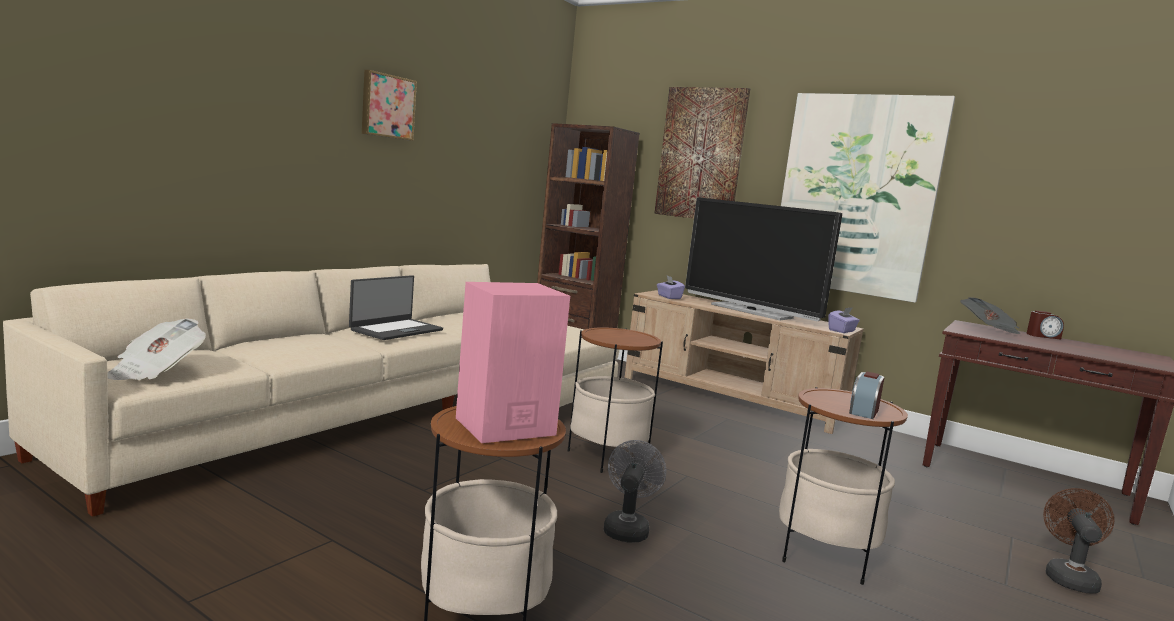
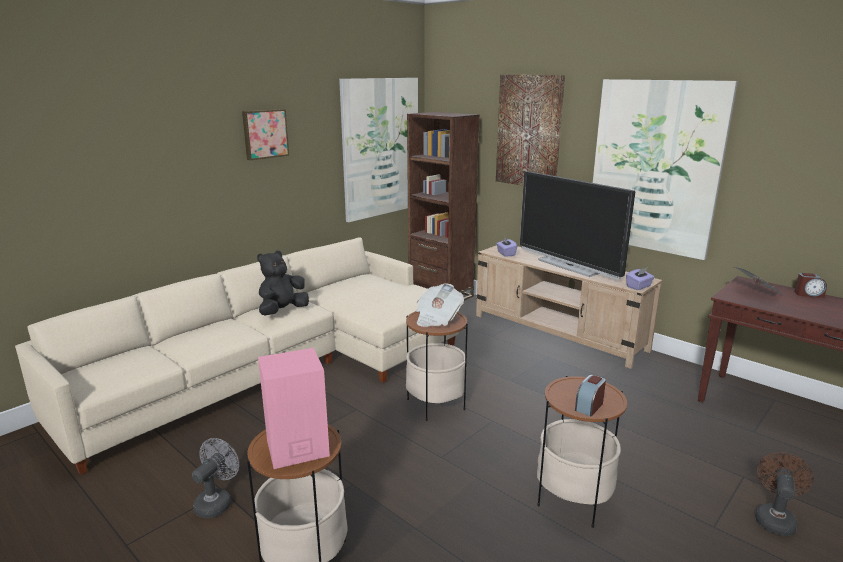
camera: 10 degrees right, 10 degrees up
newspaper [107,318,206,380] -> newspaper moved to [416,283,464,327]
laptop [349,275,443,340] -> black plush toy [257,251,309,315]
grey fan [604,440,666,543] -> grey fan moved to [192,438,239,518]
none -> picture [339,78,418,222]

